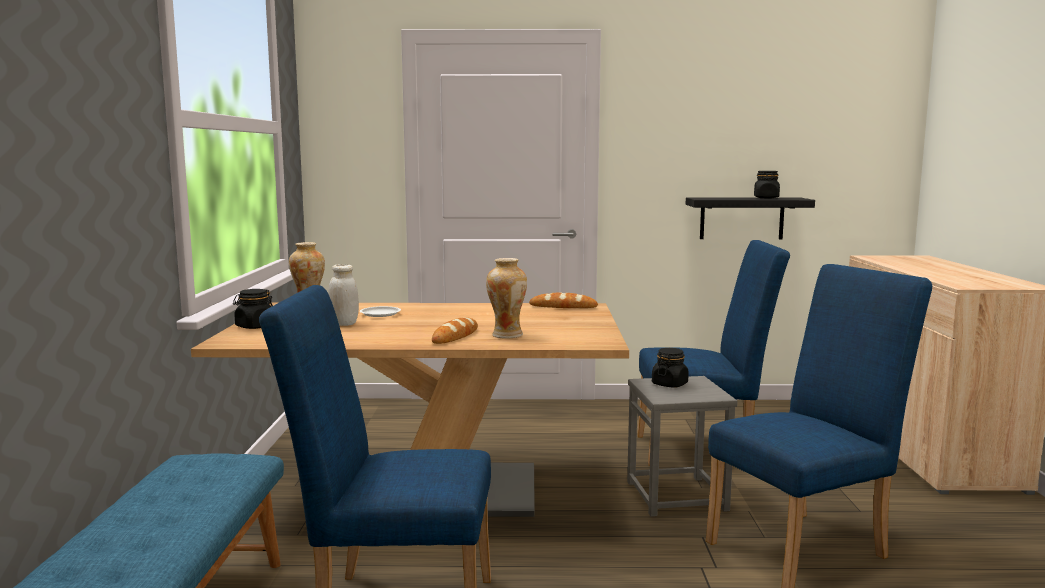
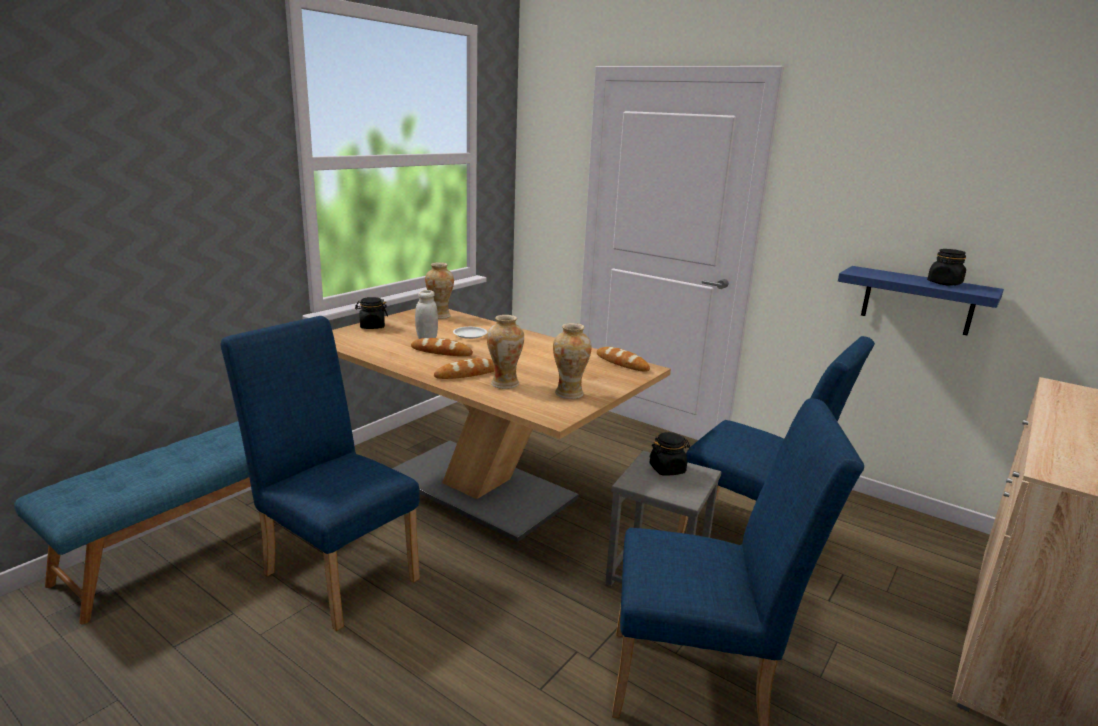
camera: 35 degrees right, 10 degrees up
black shelf [686,197,815,239] -> blue shelf [838,266,1004,335]
none -> bread [411,338,473,356]
none -> vase [553,323,592,399]

